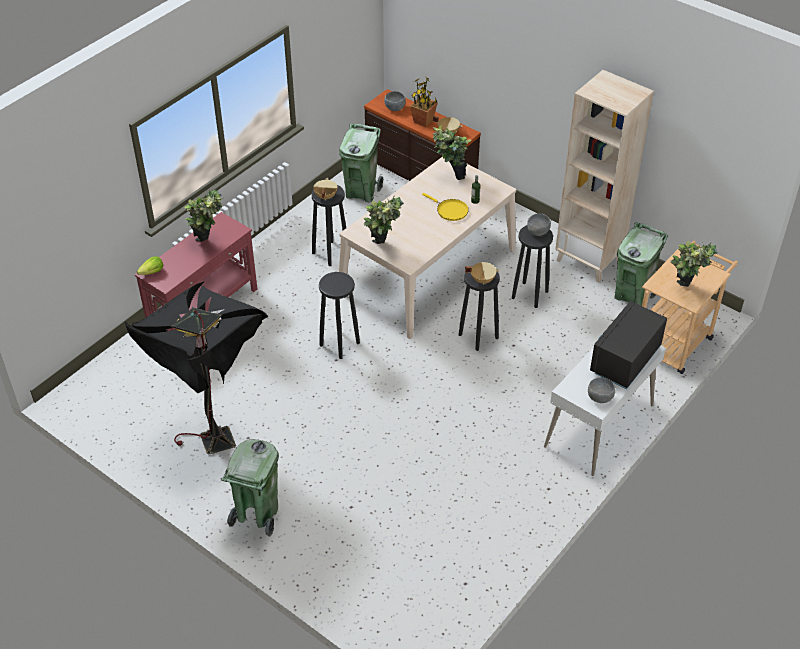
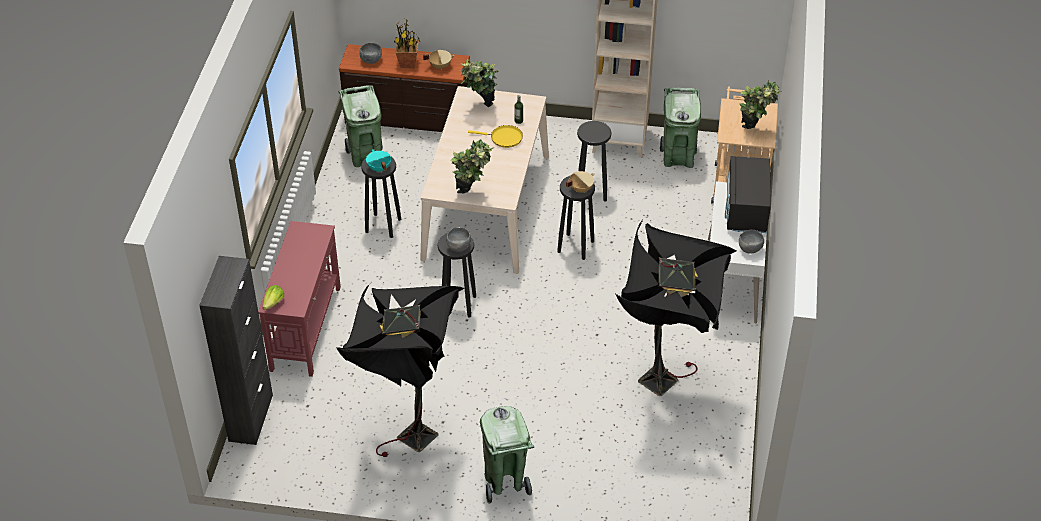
camera: 30 degrees left, 0 degrees up
potted plant [184,189,223,242] -> none
beige cooking pot [313,178,338,200] -> turquoise cooking pot [366,149,391,172]
grey bowl [527,213,551,236] -> grey bowl moved to [446,227,471,252]
none -> black cabinet [199,256,273,445]
none -> black floor lamp [616,220,736,396]

